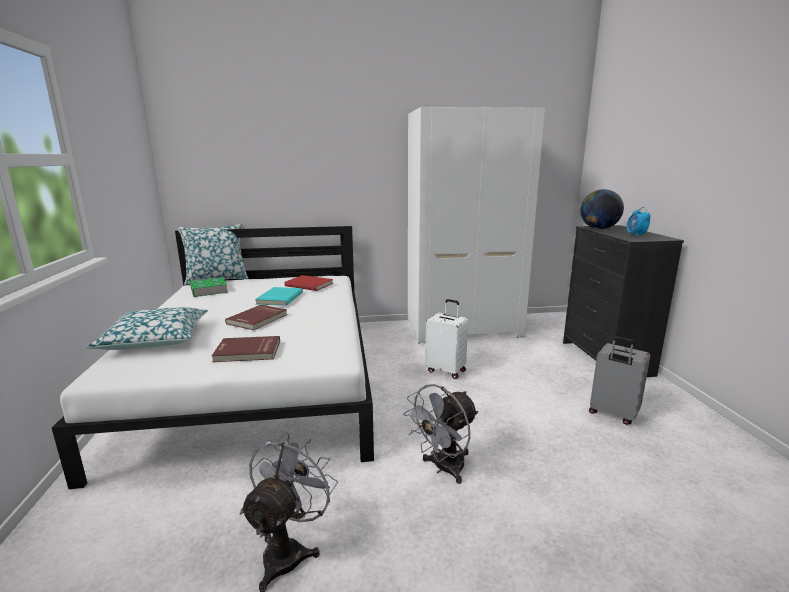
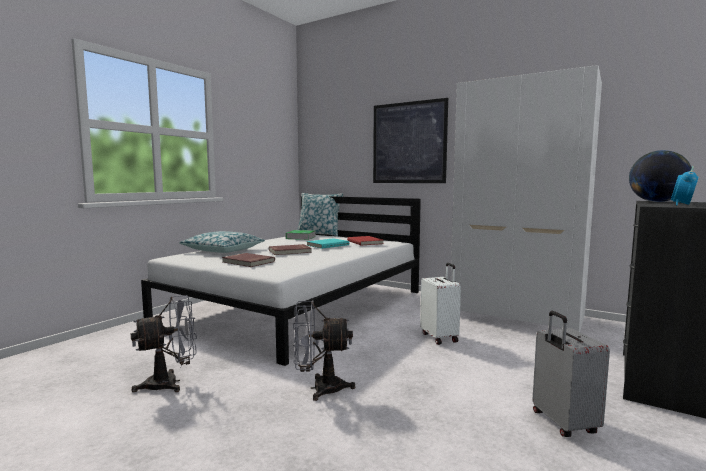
camera: 40 degrees right, 10 degrees down
none -> picture [373,98,448,183]

